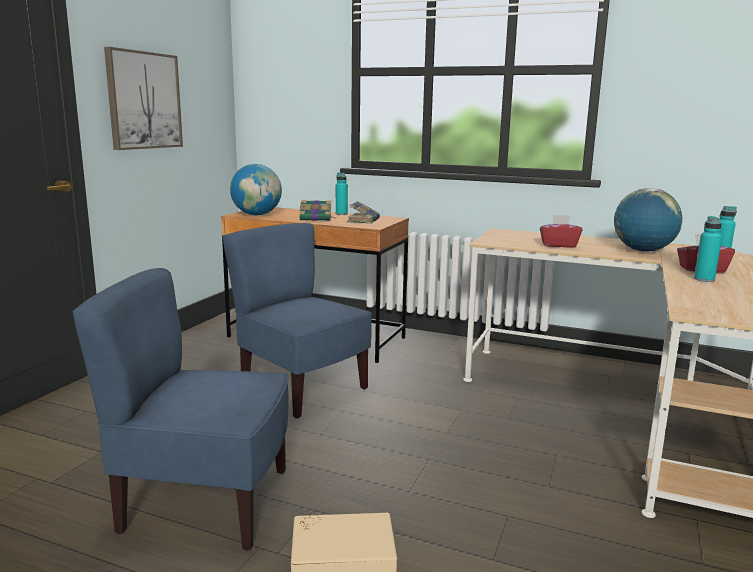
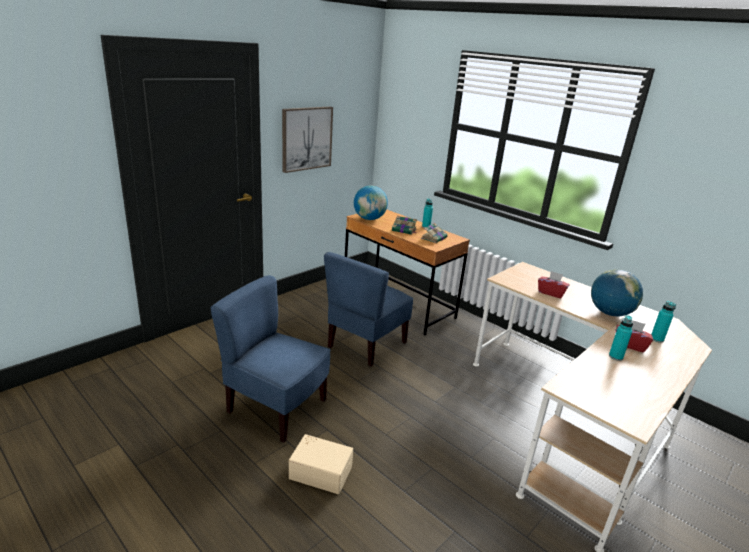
camera: 20 degrees right, 10 degrees up
blue chair [223,223,372,419] -> blue chair turned 120 degrees counterclockwise [324,252,413,367]

